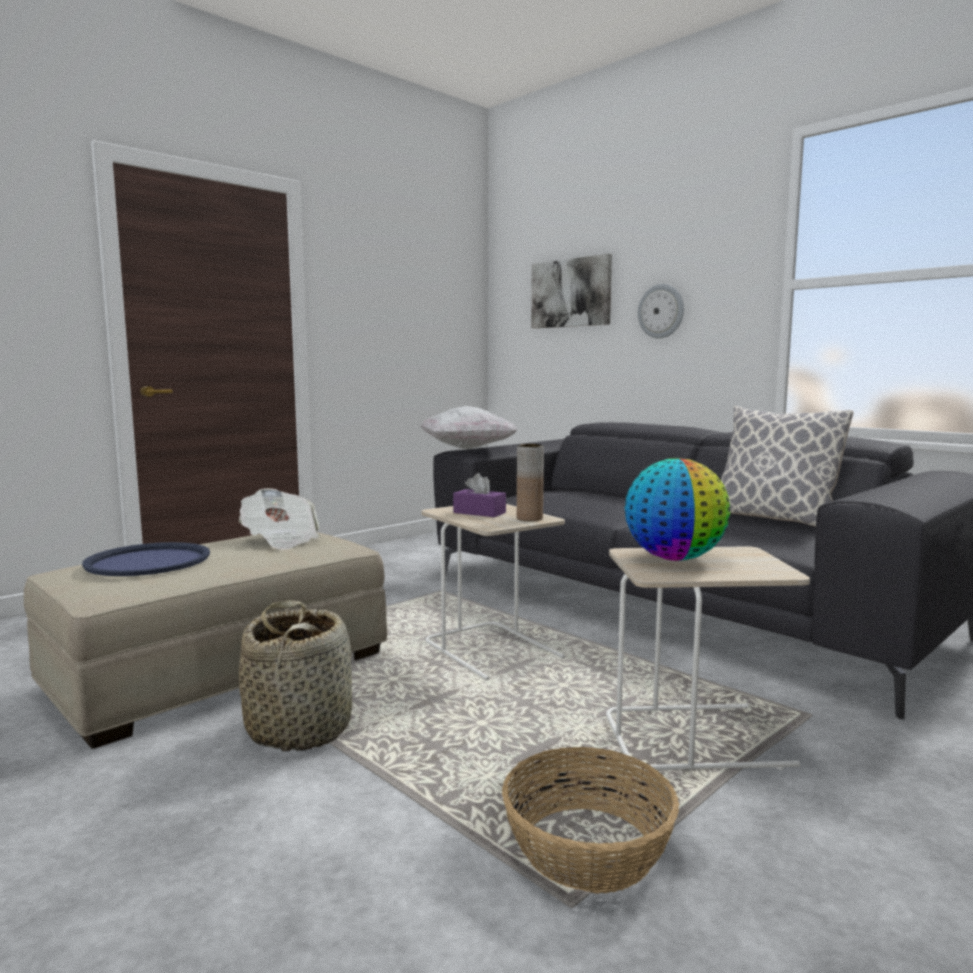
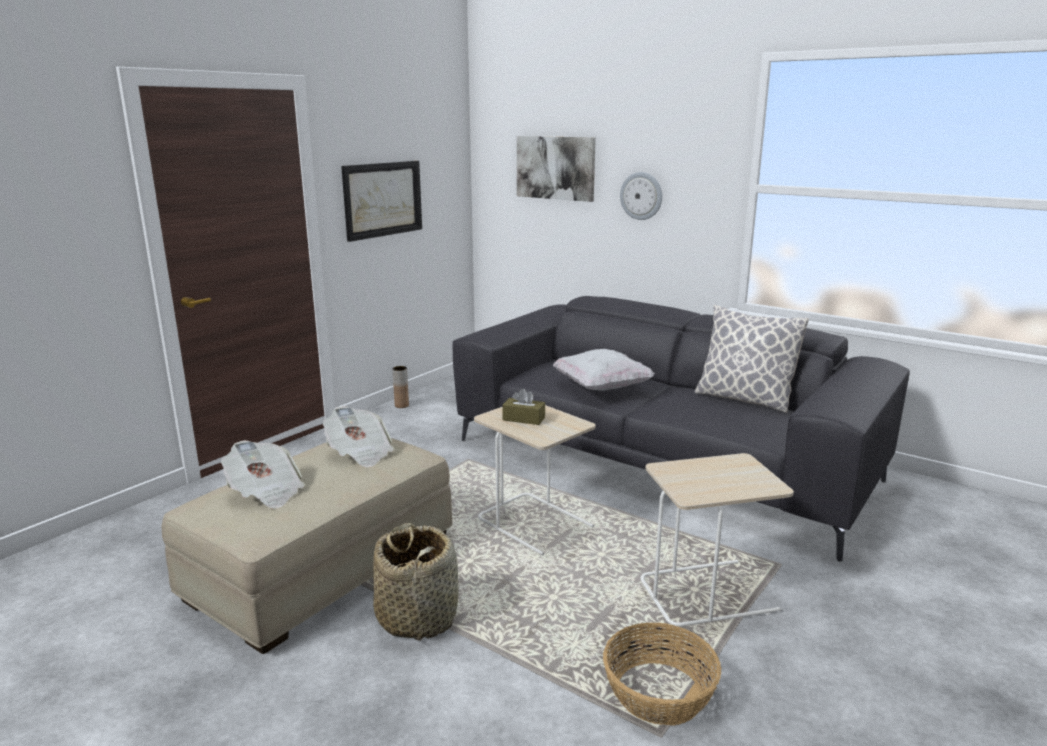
camera: 10 degrees left, 10 degrees up
blue tray [82,542,210,576] -> newspaper [221,440,305,509]
white pillow [420,406,518,449] -> white pillow moved to [553,349,655,391]
purple tissue box [453,473,506,517] -> brown tissue box [502,388,545,425]
brown vase [517,444,544,521] -> brown vase moved to [392,366,409,408]
globe [625,458,730,561] -> none
none -> picture [341,161,422,242]

